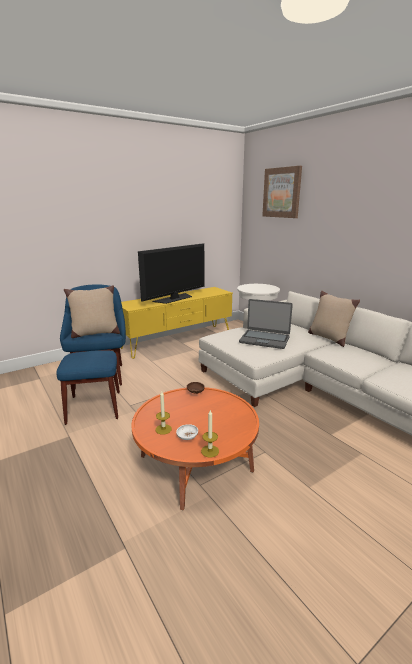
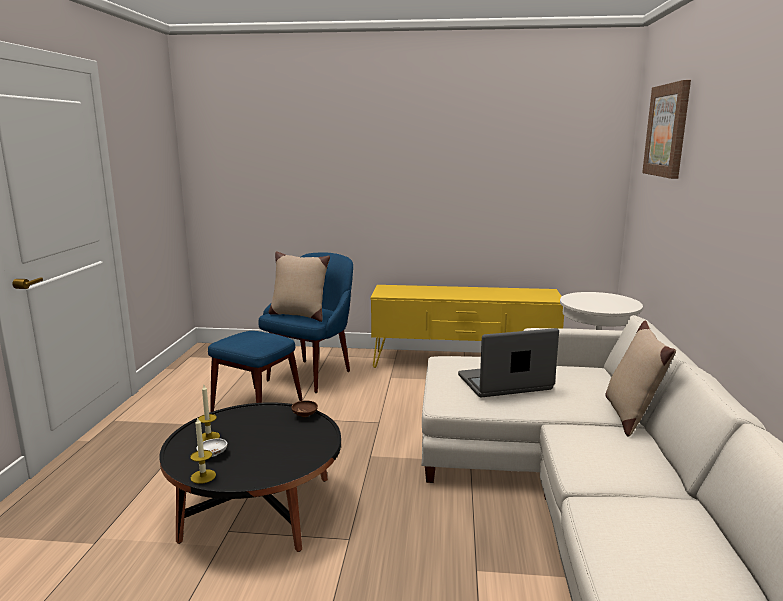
camera: 40 degrees right, 5 degrees down
orange coffee table [131,387,259,510] -> black coffee table [159,402,341,552]
television [138,243,204,304] -> none
laptop [239,299,293,349] -> laptop turned 105 degrees clockwise [458,328,559,398]

